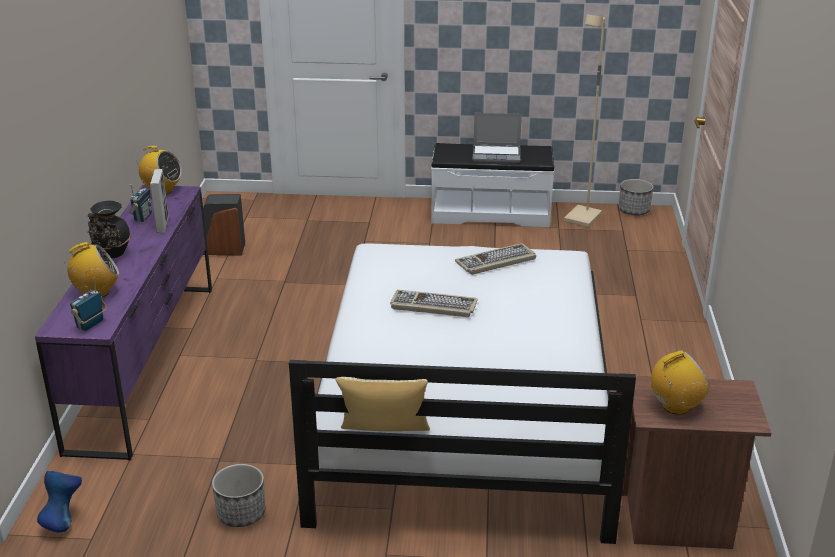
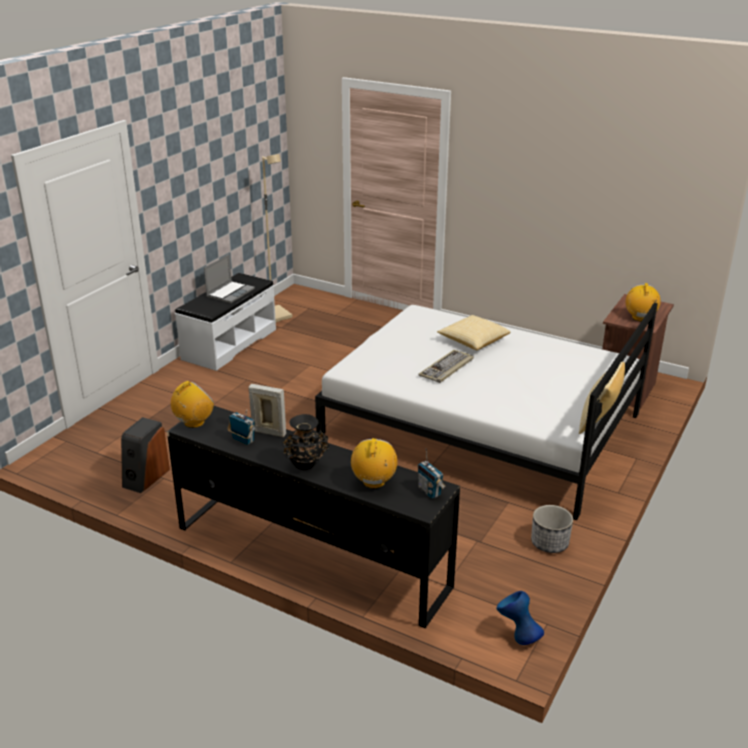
camera: 65 degrees left, 0 degrees up
purple dresser [35,185,212,460] -> black dresser [167,406,460,629]
keyboard [455,243,536,275] -> none
planter [619,179,654,215] -> none
none -> pillow [437,315,510,350]

